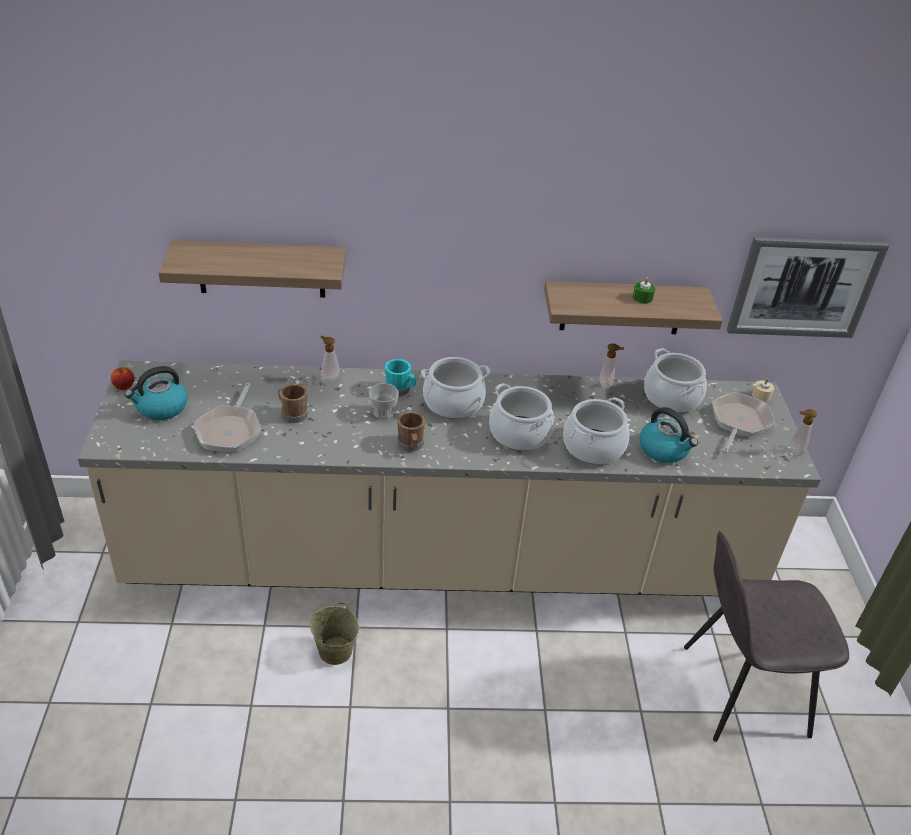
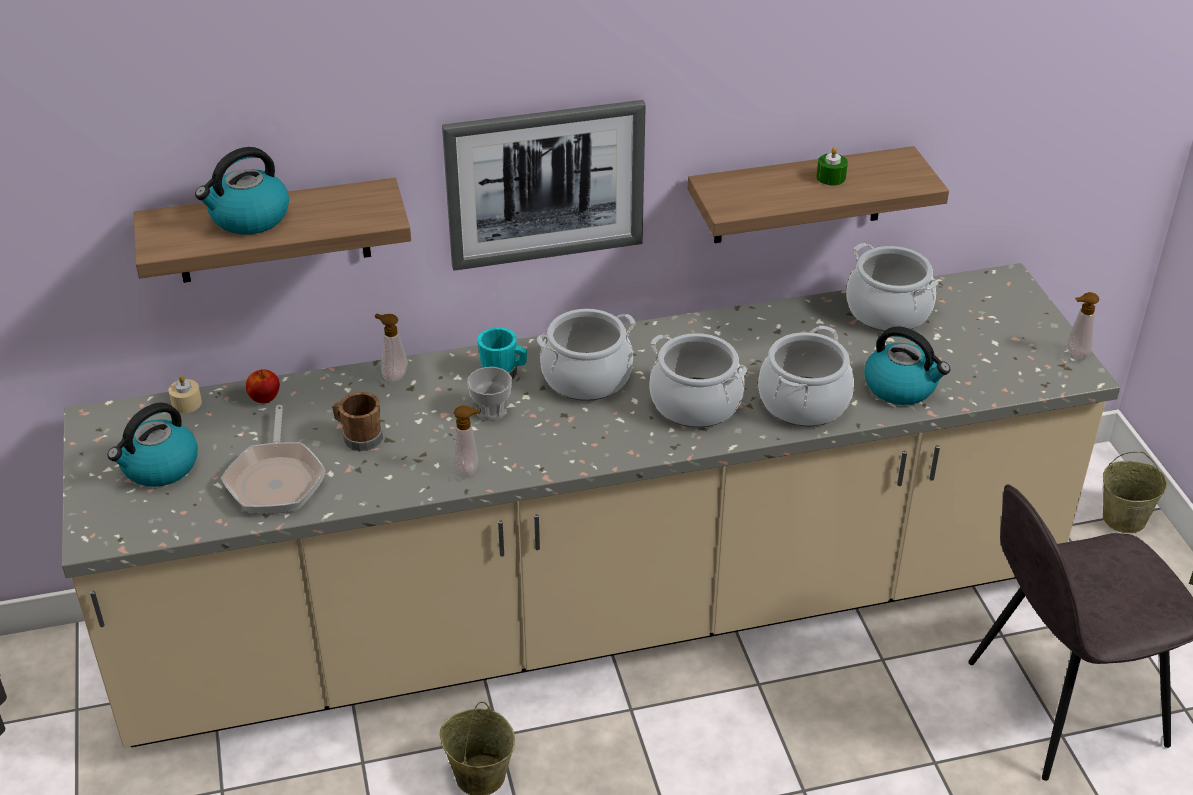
camera: 10 degrees left, 0 degrees up
apple [111,367,134,390] -> apple moved to [246,369,280,403]
brown mug [397,411,425,452] -> none
soap dispenser [599,343,624,389] -> soap dispenser moved to [454,406,481,478]
frying pan [712,392,775,453] -> none
picture [727,237,889,338] -> picture moved to [442,100,646,271]
beige candle [752,378,774,402] -> beige candle moved to [169,376,202,413]
none -> kettle [195,147,289,235]
none -> beige bucket [1103,452,1167,533]

